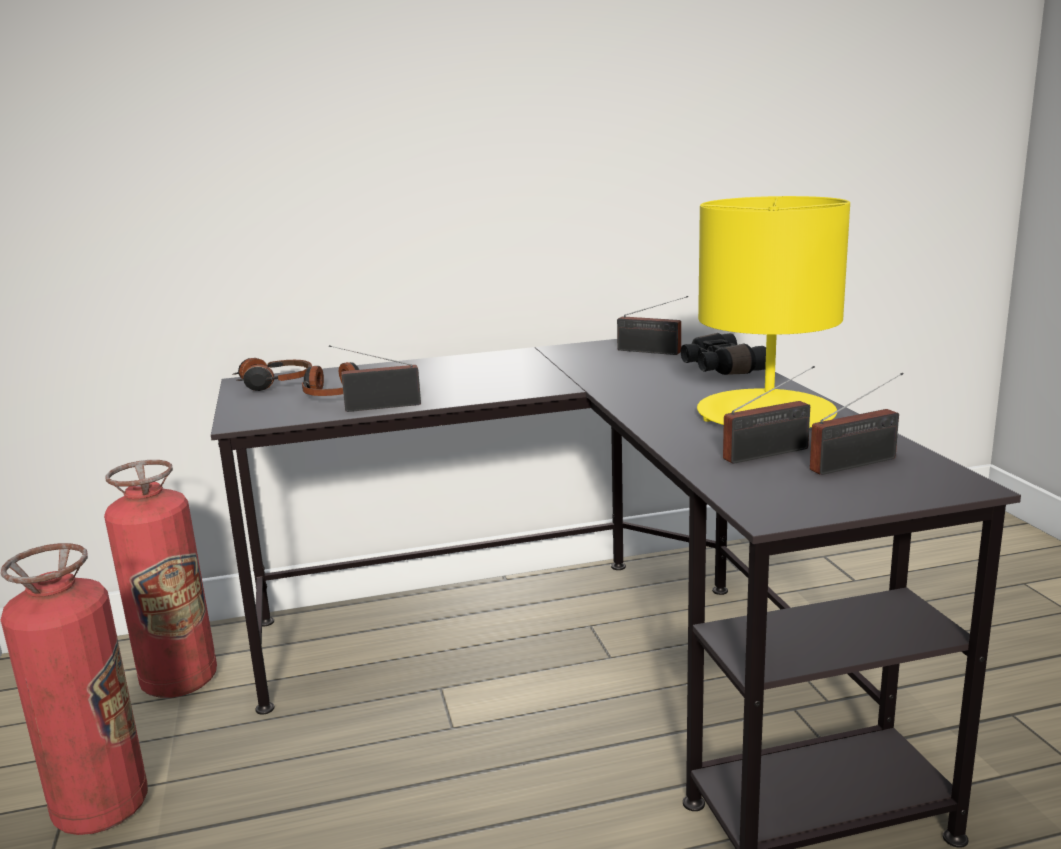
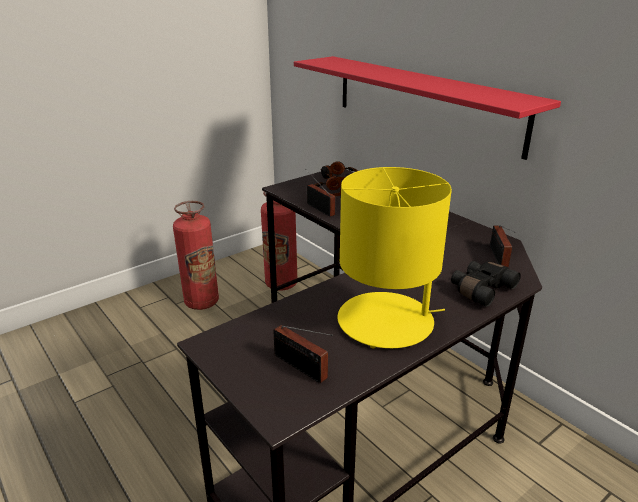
camera: 65 degrees right, 10 degrees up
radio [723,366,815,464] -> none
none -> red shelf [294,56,561,160]

